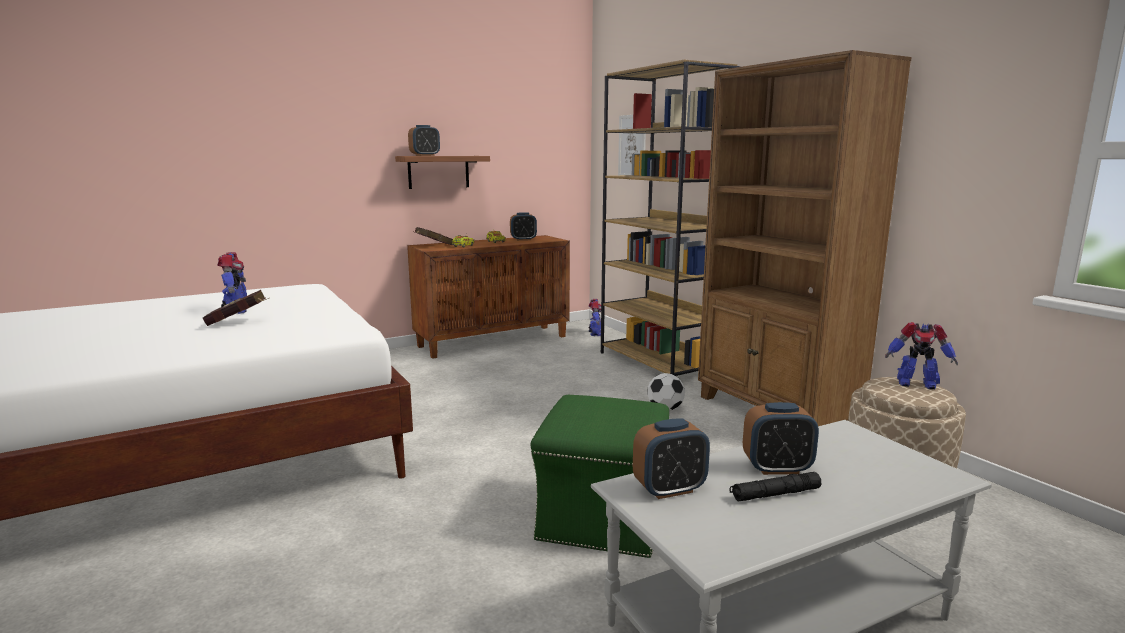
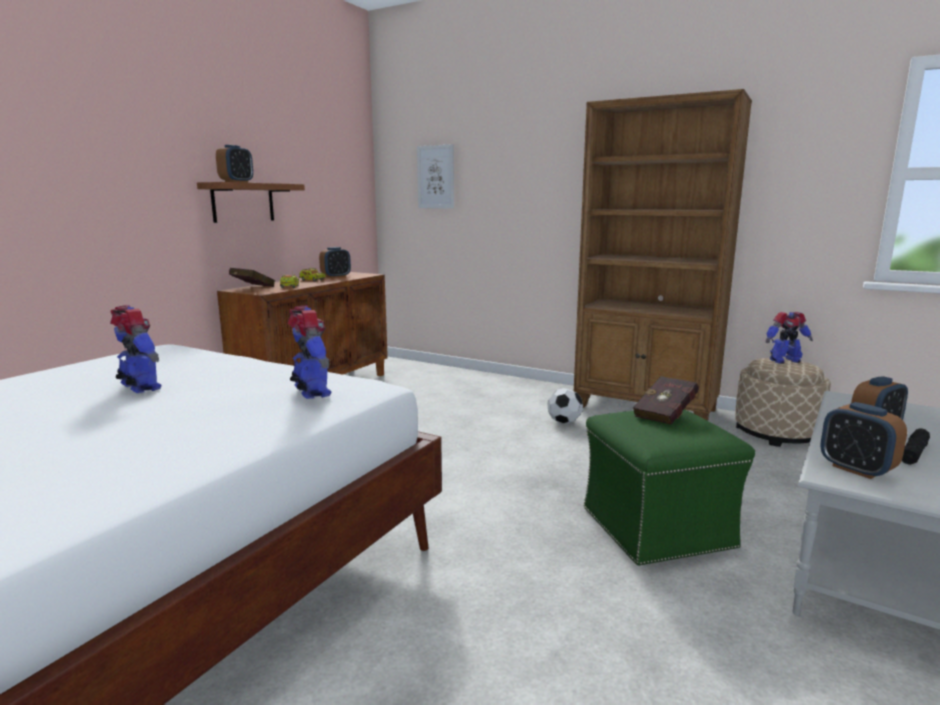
camera: 30 degrees left, 0 degrees up
red book [203,290,269,326] -> red book moved to [633,376,699,425]
toy robot [589,299,601,336] -> toy robot moved to [288,306,331,399]
brown bookcase [601,60,740,376] -> none
alarm clock [633,418,710,499] -> alarm clock turned 105 degrees clockwise [820,402,907,479]

